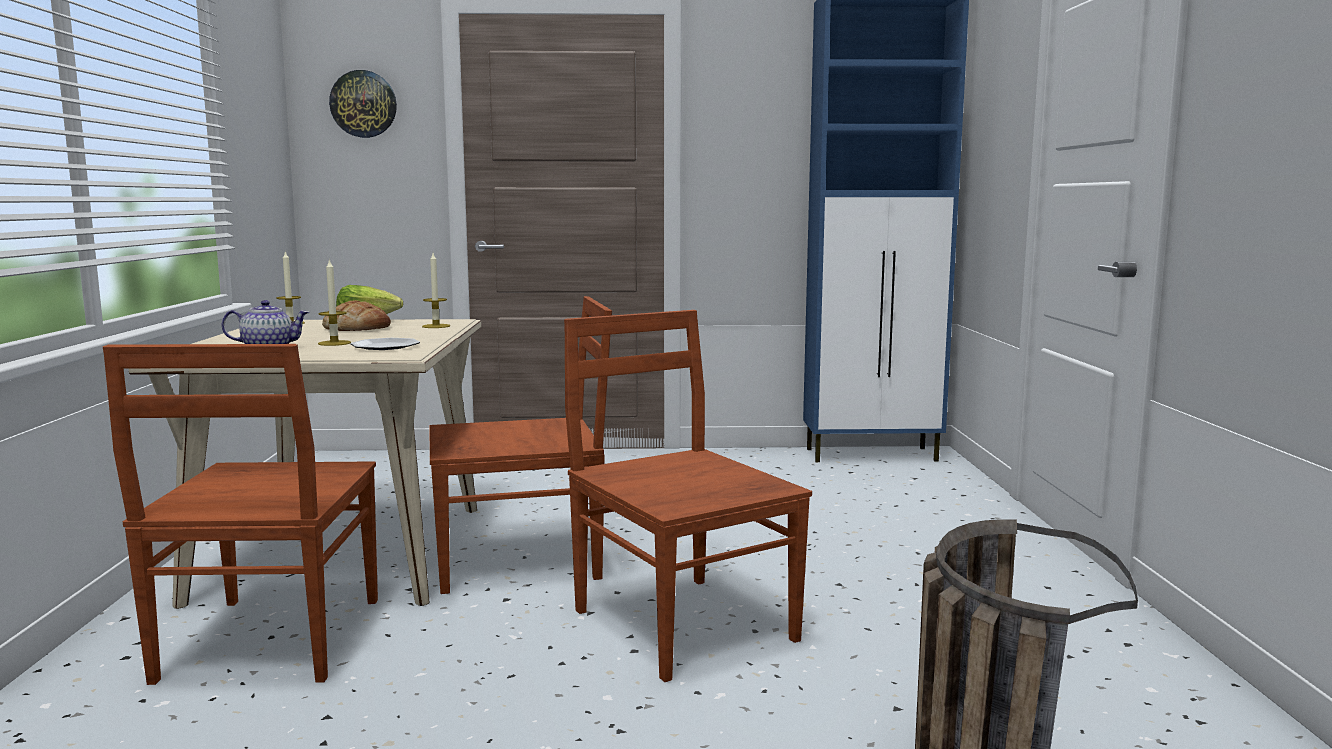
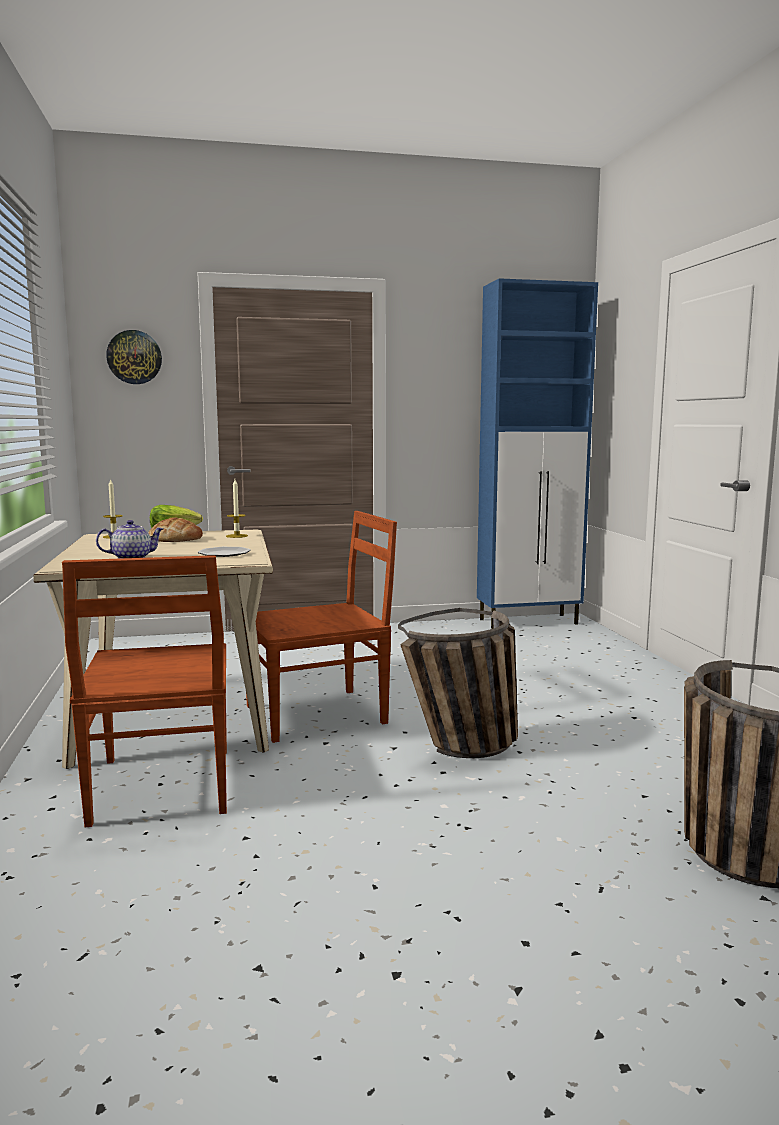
camera: 10 degrees left, 0 degrees up
candle [318,259,351,346] -> none
brown chair [564,310,812,682] -> basket [398,608,518,758]

